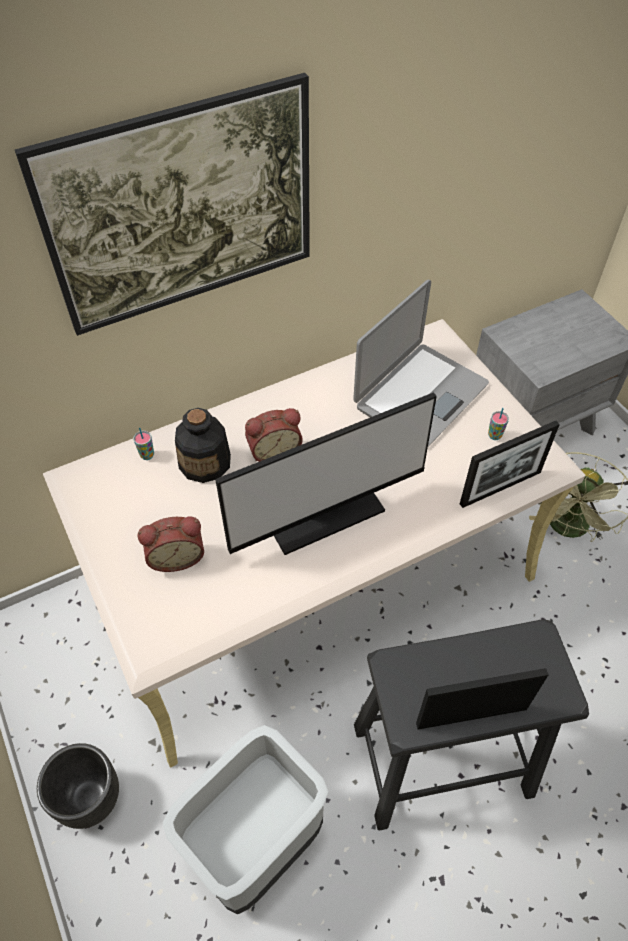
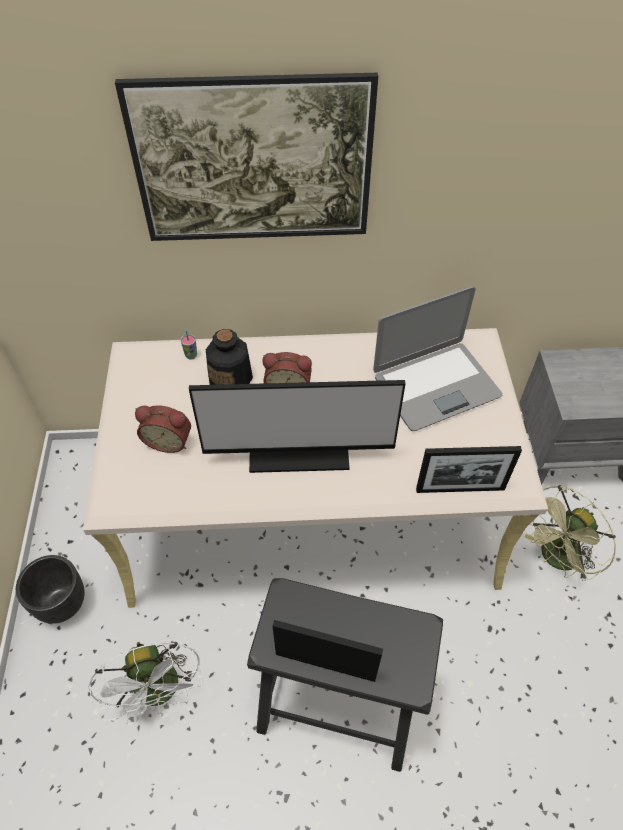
camera: 25 degrees right, 0 degrees up
grey trash can [163,725,328,914] -> white fan [88,641,202,725]
cup [488,408,509,440] -> none

